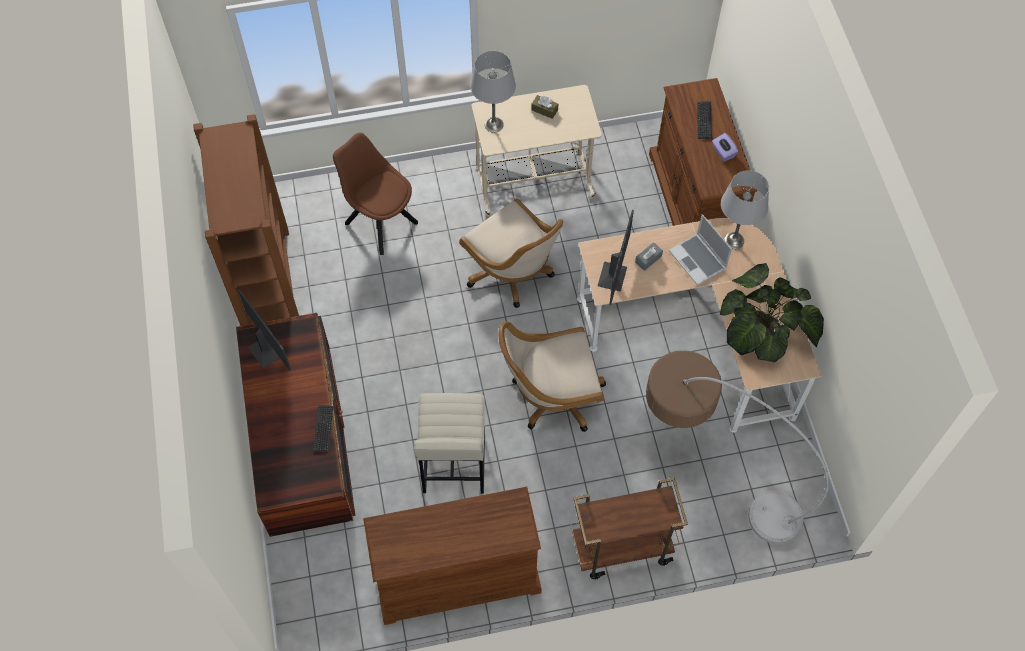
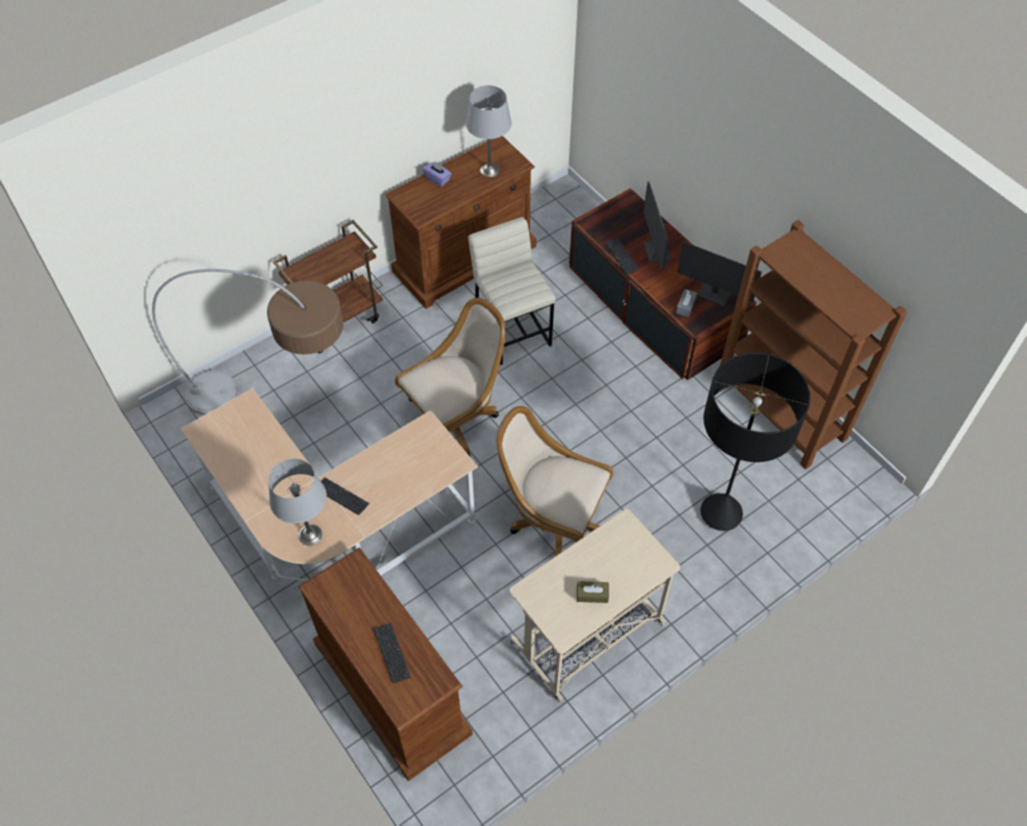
camera: 155 degrees right, 5 degrees down
brown chair [333,133,418,255] -> black floor lamp [700,352,810,531]
grey table lamp [471,51,516,133] -> grey table lamp moved to [466,85,512,177]
monitor [598,210,634,305] -> monitor moved to [643,181,672,271]
grey tissue box [635,242,663,271] -> grey tissue box moved to [676,289,697,317]
laptop [669,214,732,286] -> keyboard [321,478,369,515]
purple tissue box [712,133,739,162] -> purple tissue box moved to [423,161,452,187]
potted plant [720,263,824,362] -> none

